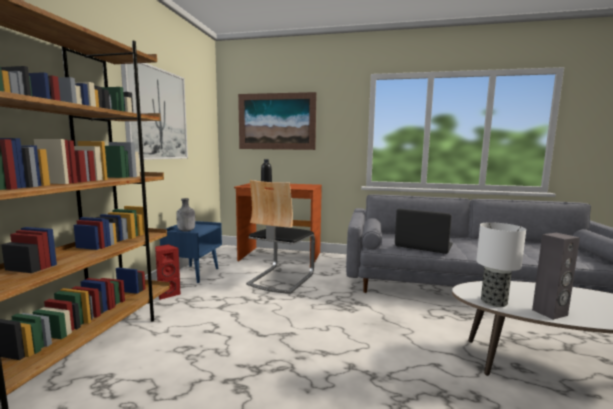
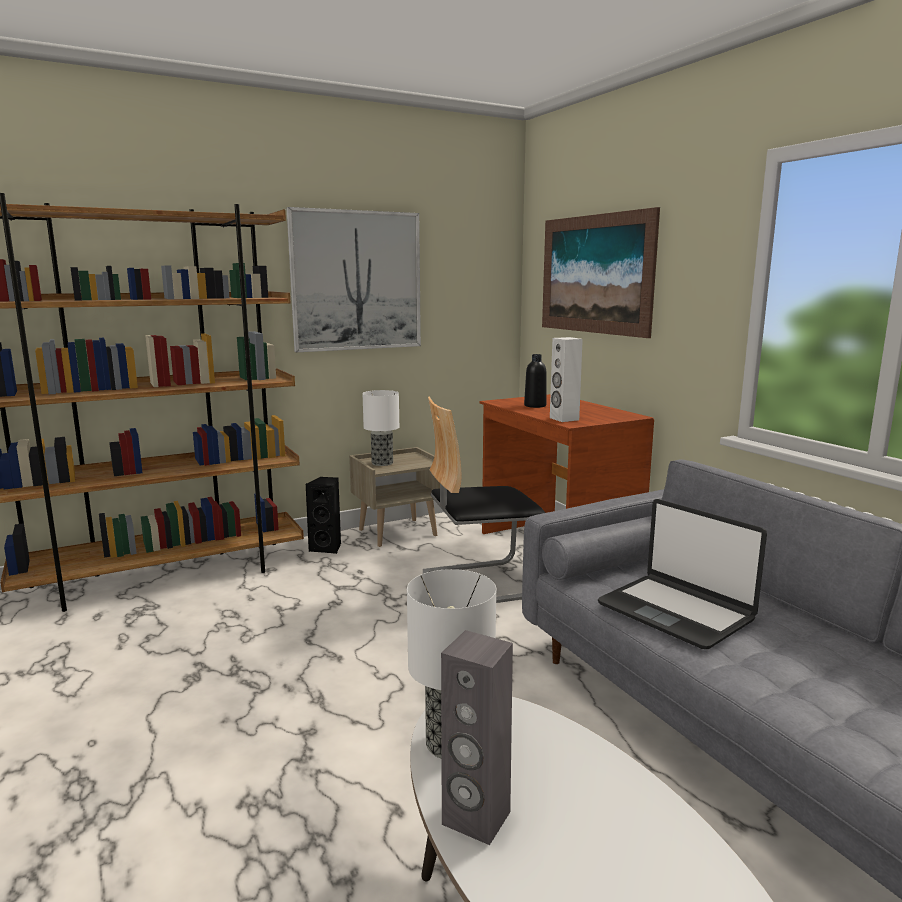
camera: 50 degrees right, 5 degrees up
red speaker [155,244,181,300] -> black speaker [306,477,341,554]
blue nightstand [160,221,222,283] -> beige nightstand [349,447,440,547]
grey bottle [176,198,195,232] -> table lamp [362,390,399,466]
laptop [395,209,453,254] -> laptop turned 150 degrees clockwise [598,499,767,649]
none -> white speaker [550,337,583,422]

